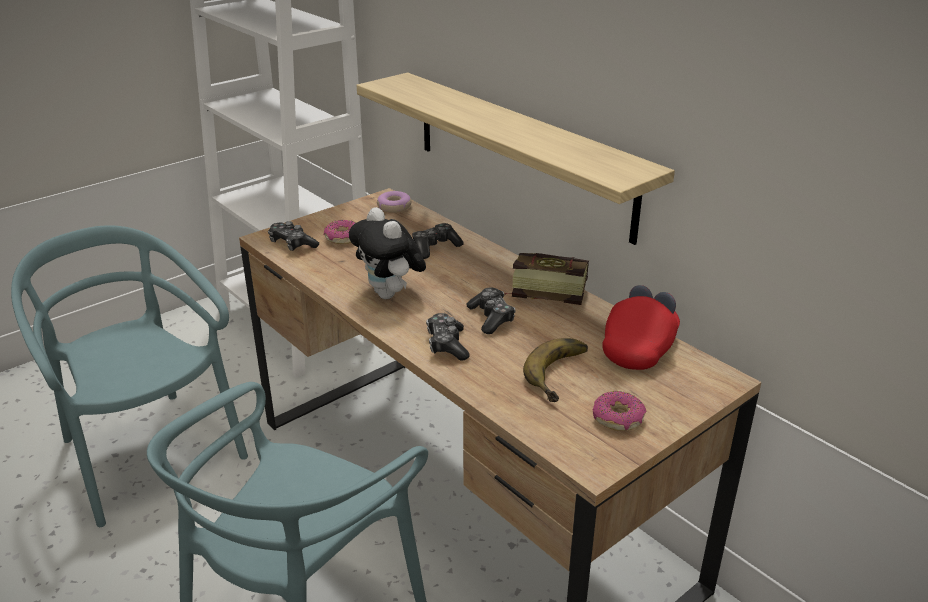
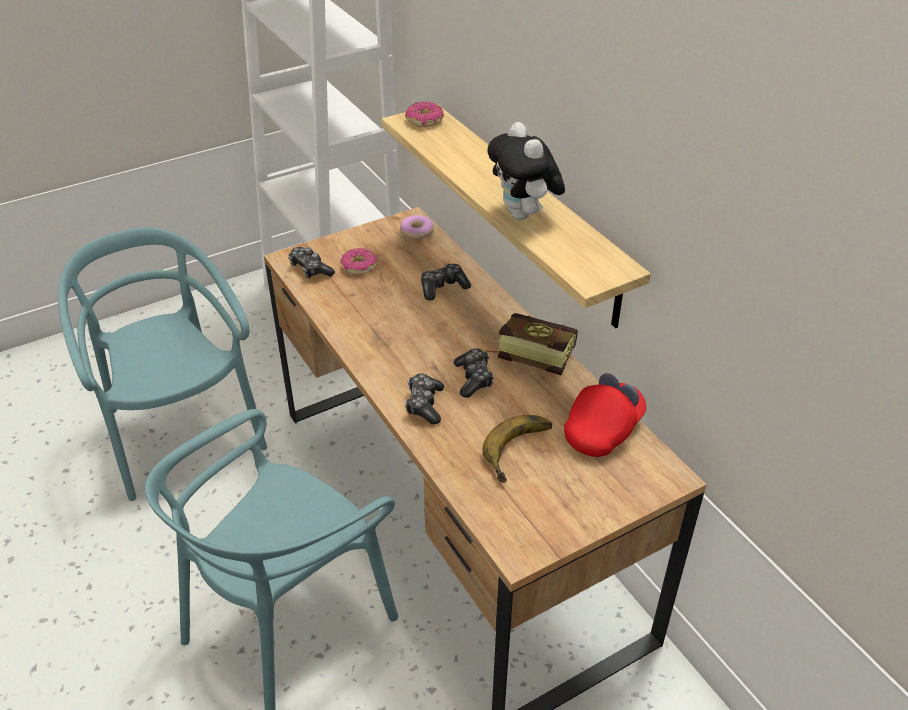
camera: 10 degrees right, 10 degrees up
plush toy [349,207,426,299] -> plush toy moved to [488,122,565,220]
donut [593,391,646,431] -> donut moved to [405,101,444,127]

